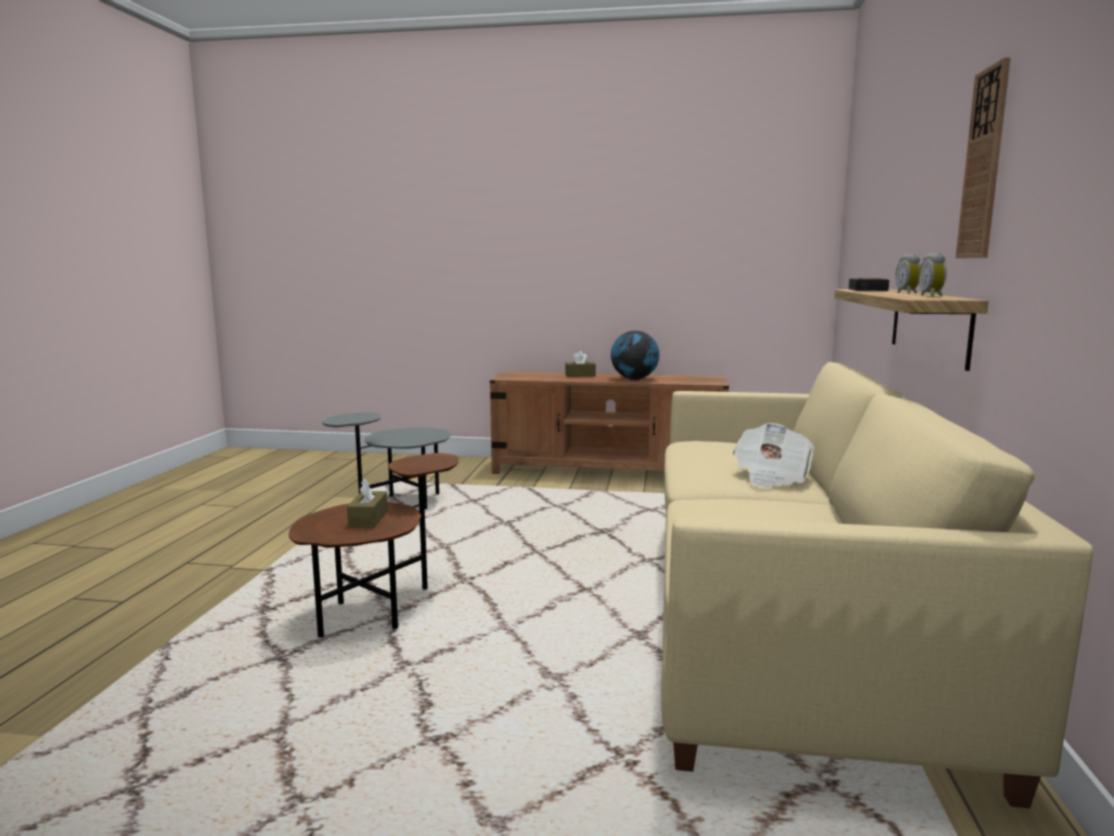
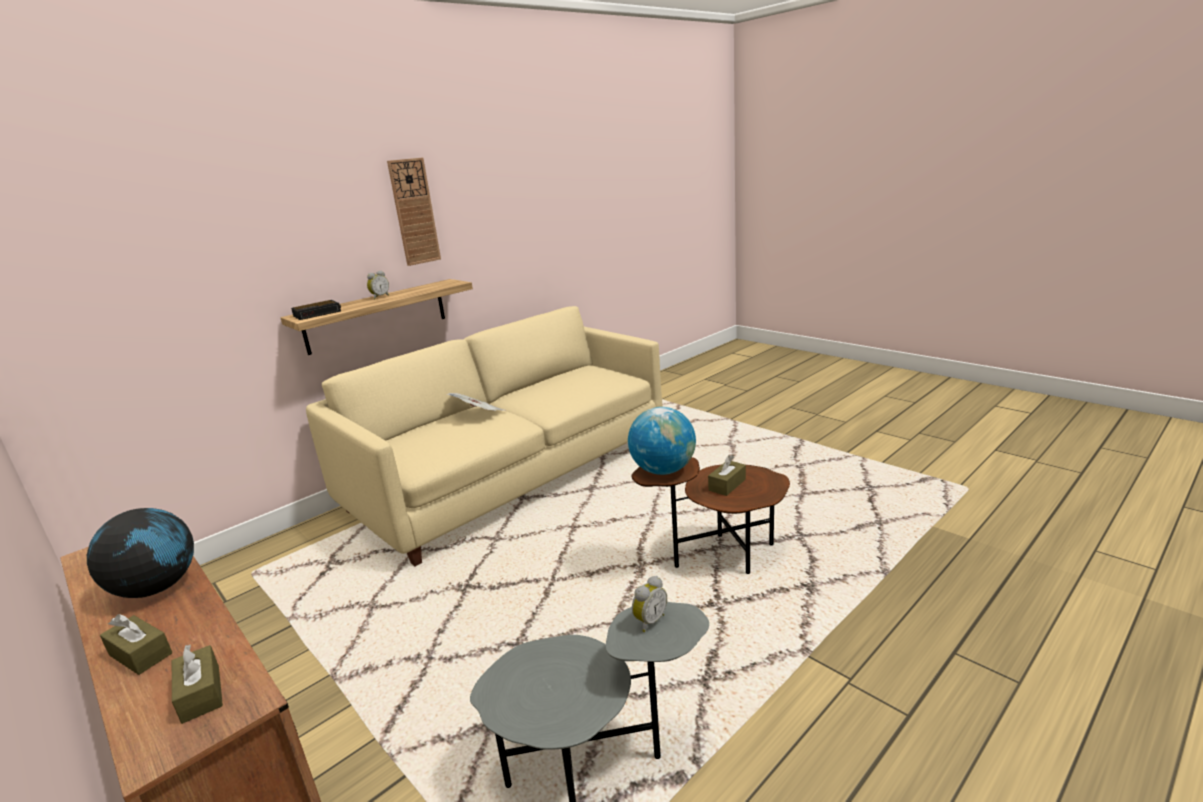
camera: 140 degrees left, 10 degrees up
alarm clock [919,253,946,297] -> alarm clock moved to [632,576,667,632]
none -> brown tissue box [172,644,223,724]
none -> globe [628,407,696,475]

